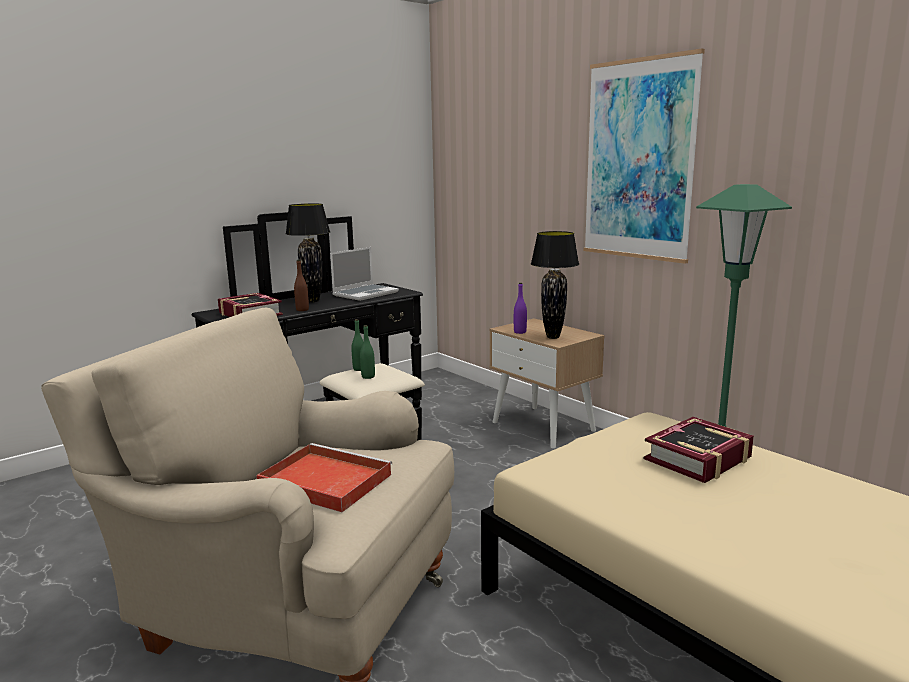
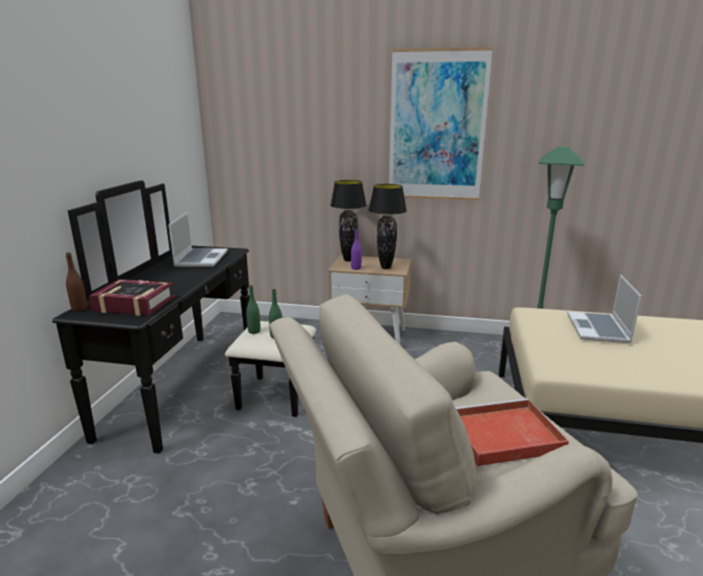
camera: 40 degrees left, 5 degrees up
black table lamp [286,203,330,302] -> black table lamp moved to [330,180,367,262]
brown bottle [294,260,309,311] -> brown bottle moved to [66,252,88,311]
book [644,417,754,483] -> laptop [567,274,642,343]

